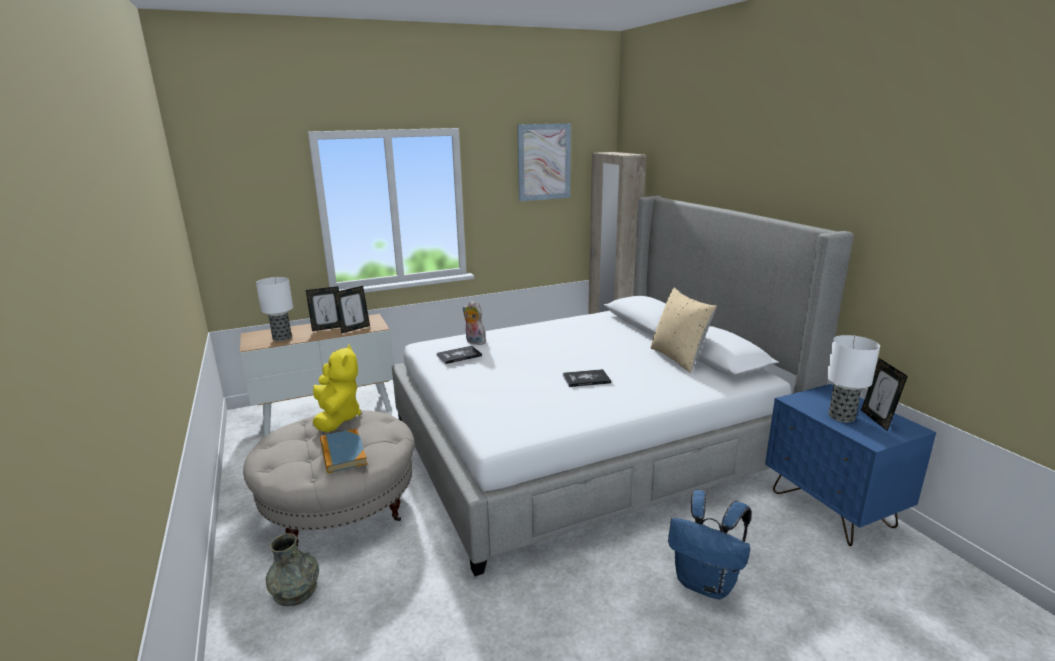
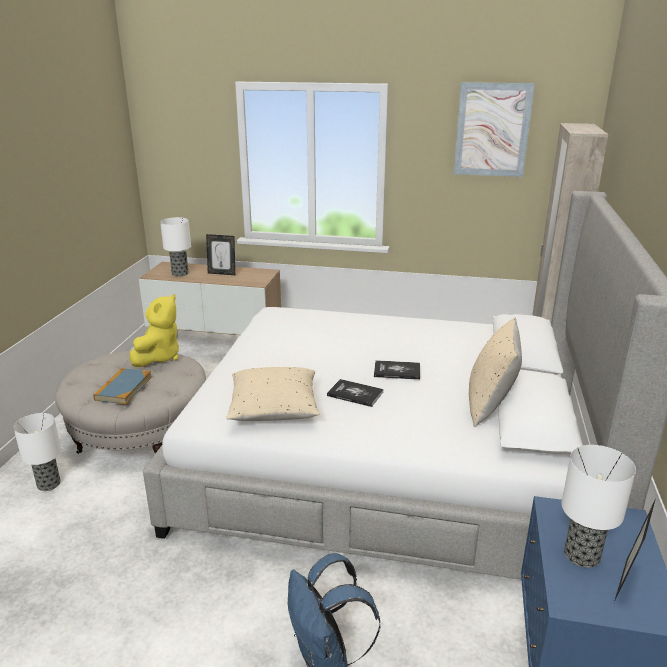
camera: 35 degrees right, 5 degrees up
grey vase [266,533,319,606] -> table lamp [14,413,61,491]
picture frame [334,286,370,333] -> none
book [436,346,482,364] -> book moved to [374,360,420,380]
plush toy [463,301,486,345] -> none
none -> beige pillow [226,367,320,421]

